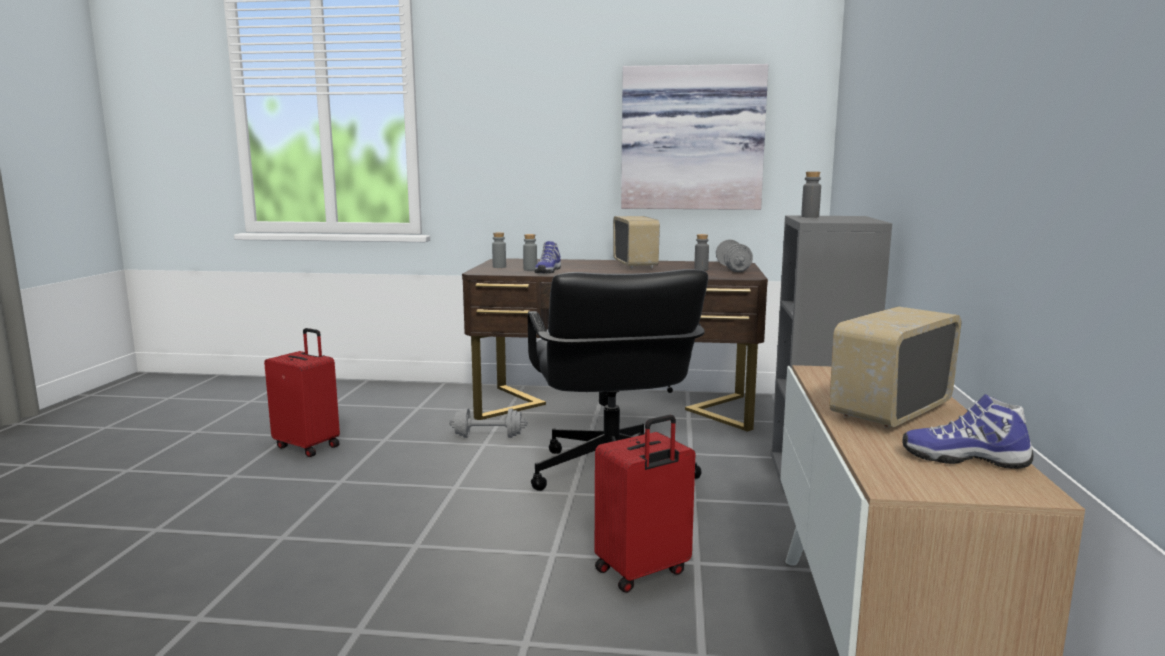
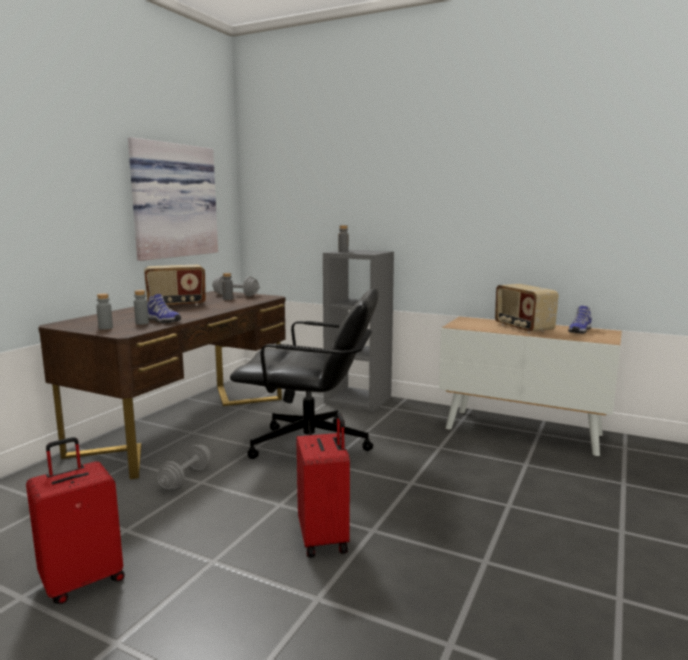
camera: 70 degrees left, 0 degrees up
red suitcase [595,415,695,593] -> red suitcase moved to [296,413,350,558]
radio [613,216,660,268] -> radio turned 150 degrees clockwise [144,265,206,306]

